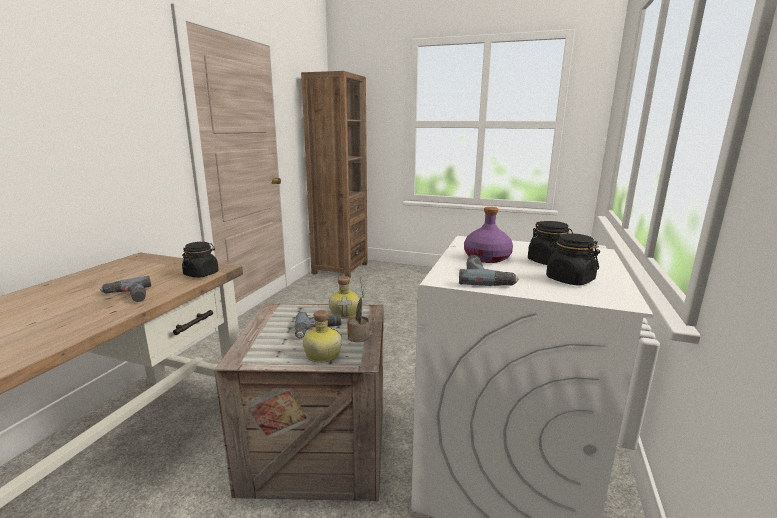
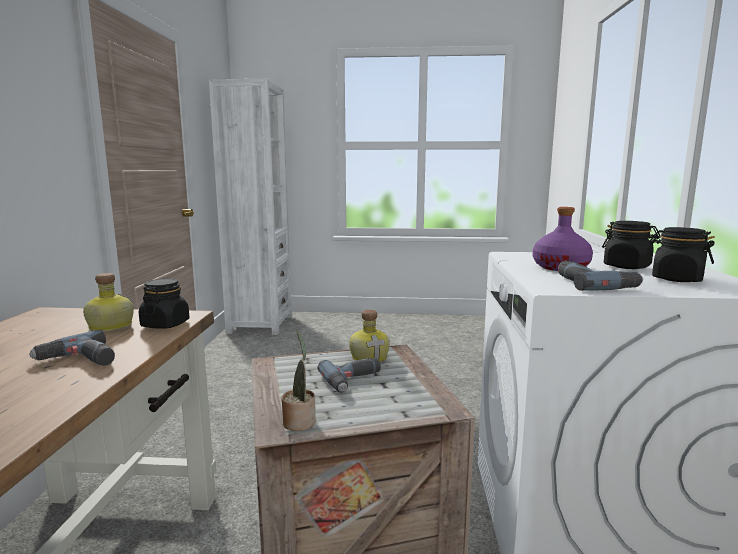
camera: 15 degrees left, 5 degrees down
brown bookcase [301,71,368,278] -> white bookcase [209,79,292,335]
bottle [303,310,342,363] -> bottle moved to [83,273,134,332]
potted plant [347,277,369,342] -> potted plant moved to [281,329,316,431]

